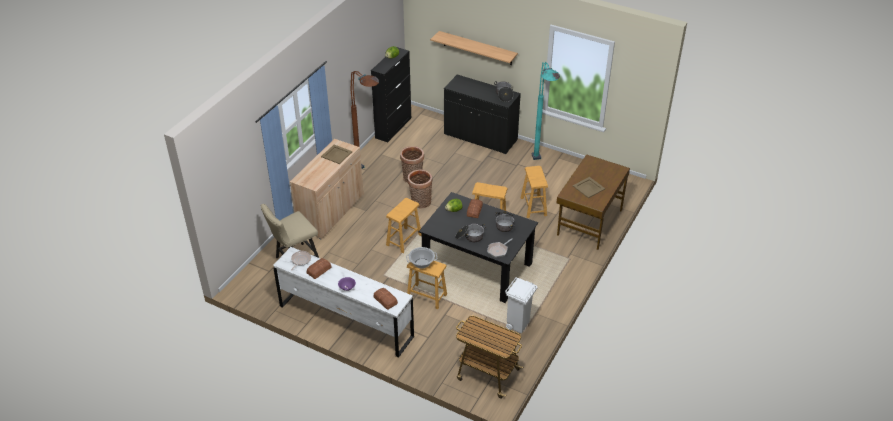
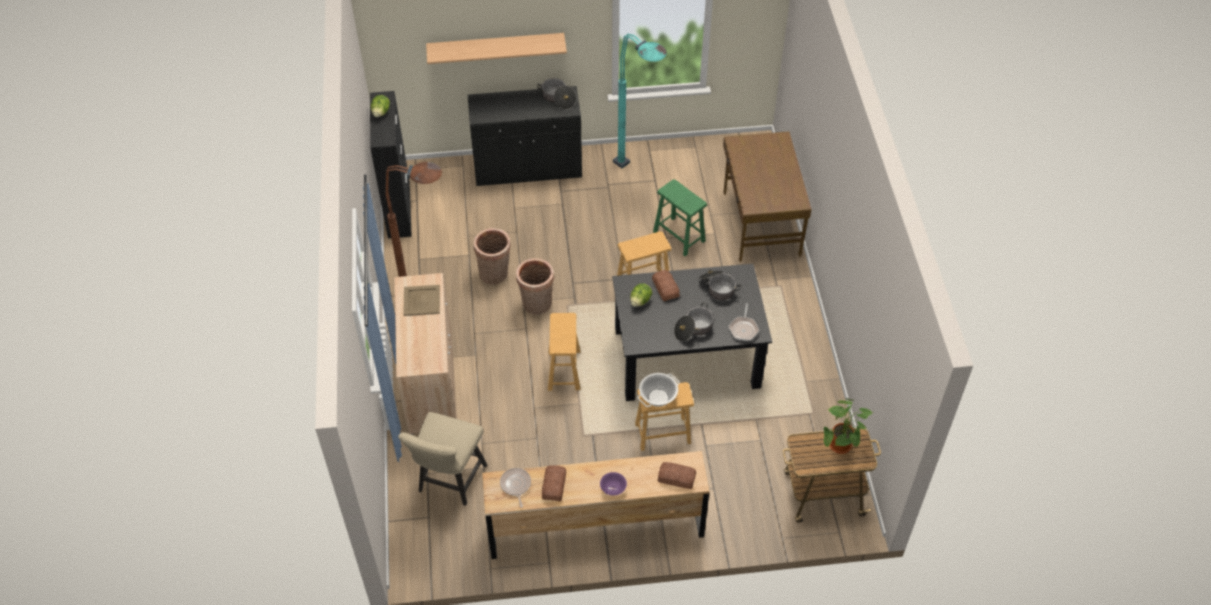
camera: 35 degrees left, 10 degrees up
white dresser [273,247,414,358] -> brown dresser [482,451,709,559]
white trash can [505,277,538,333] -> none
brown stool [520,166,548,218] -> green stool [653,180,707,256]
beige tray [573,177,605,198] -> none
none -> potted plant [824,398,873,454]

